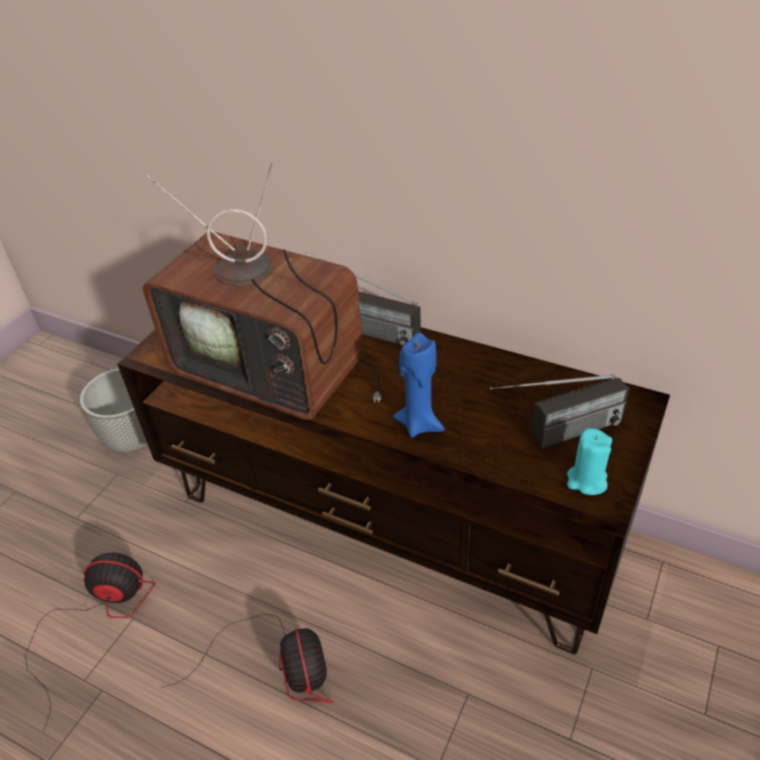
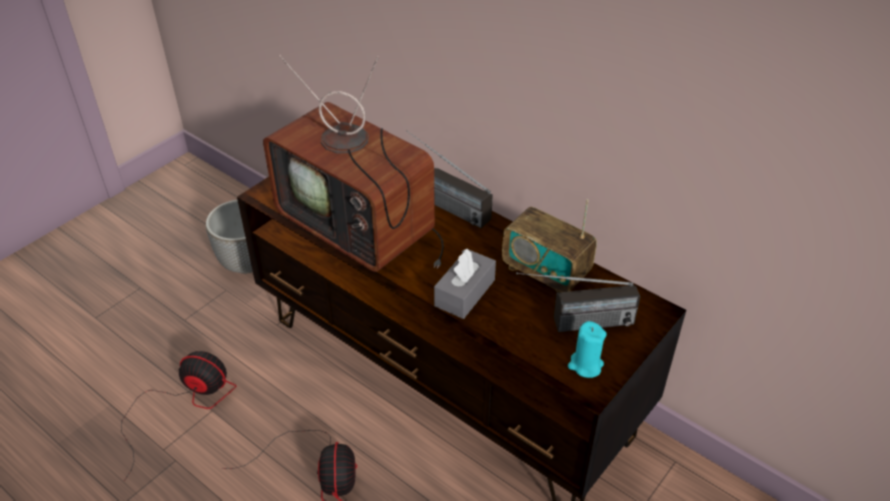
camera: 10 degrees right, 0 degrees up
blue candle [393,333,445,438] -> grey tissue box [434,249,496,319]
none -> radio [502,199,597,293]

